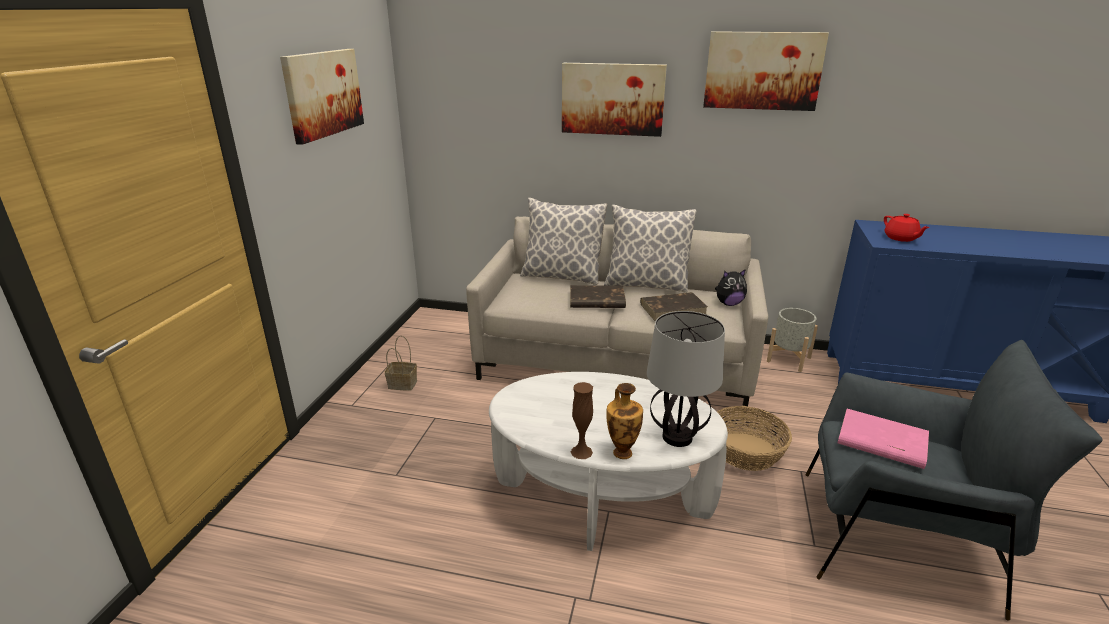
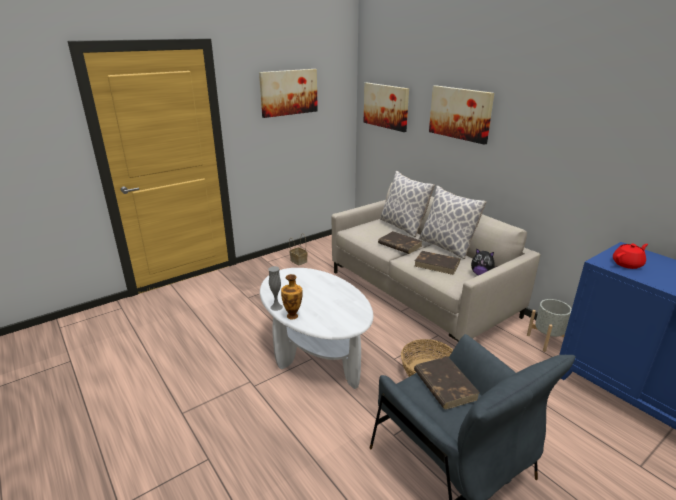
camera: 40 degrees right, 0 degrees up
brown vase [571,382,593,459] -> grey vase [268,266,283,311]
table lamp [647,311,725,447] -> none
picture [703,31,829,111] -> picture moved to [364,83,409,132]
pink book [838,409,929,469] -> brown book [414,356,480,410]
red teapot [884,214,930,242] -> red teapot turned 135 degrees counterclockwise [613,244,648,269]

